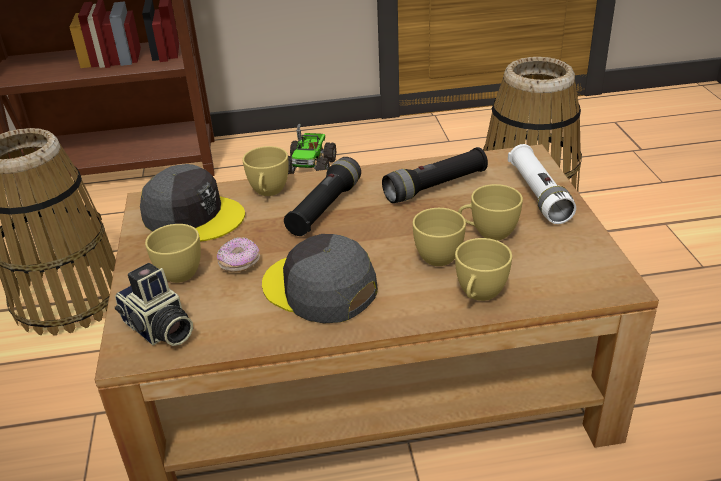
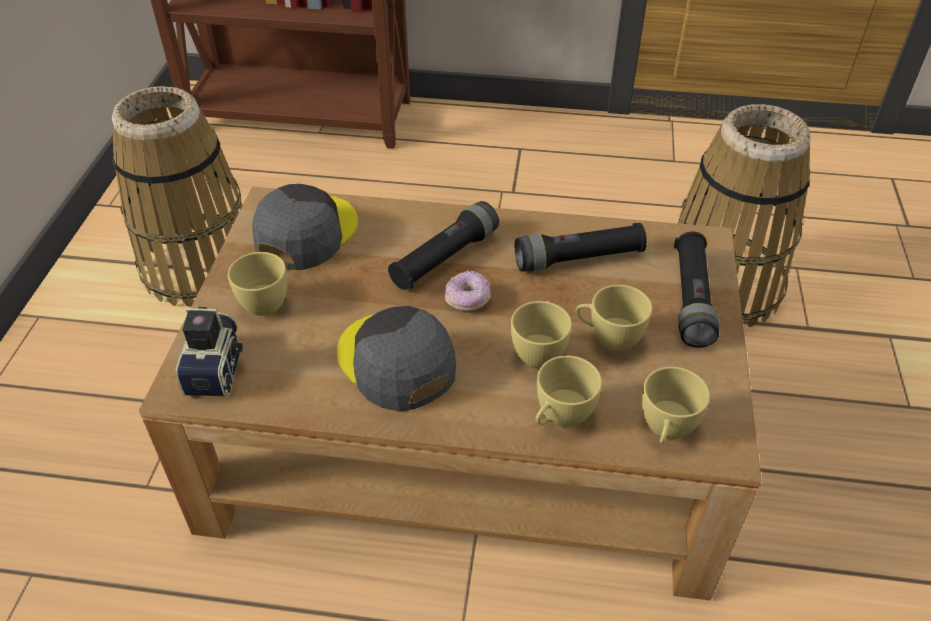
camera: 15 degrees right, 10 degrees up
camera [115,263,193,346] -> camera turned 150 degrees counterclockwise [176,307,243,397]
grey cap [140,164,245,242] -> grey cap turned 105 degrees counterclockwise [252,184,358,270]
donut [217,237,260,272] -> donut moved to [445,270,491,311]
yellow cup [242,146,289,196] -> yellow cup moved to [642,367,710,444]
toy truck [288,124,336,174] -> none
white flashlight [508,144,576,224] -> black flashlight [674,232,720,348]

